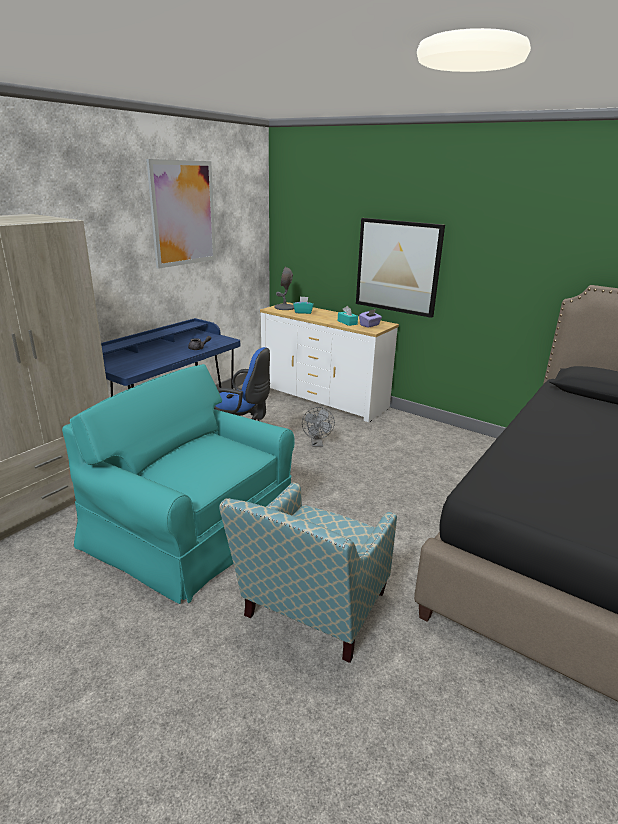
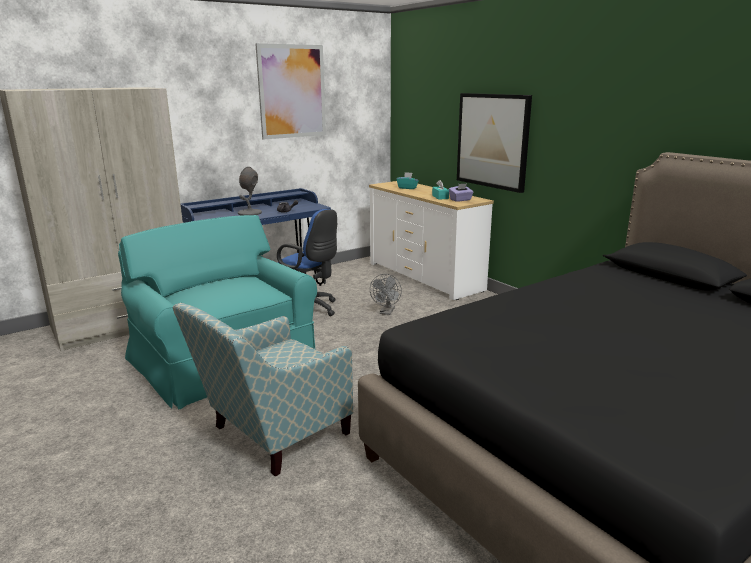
camera: 20 degrees right, 5 degrees down
grey table lamp [274,266,294,310] -> grey table lamp moved to [238,167,262,216]

